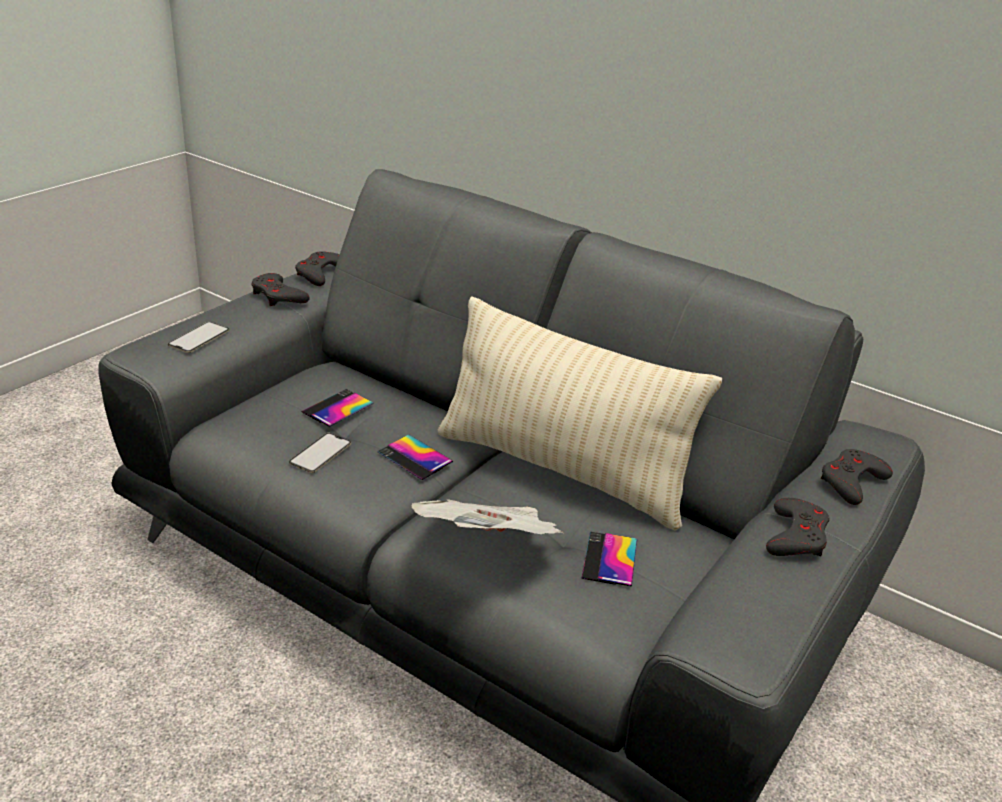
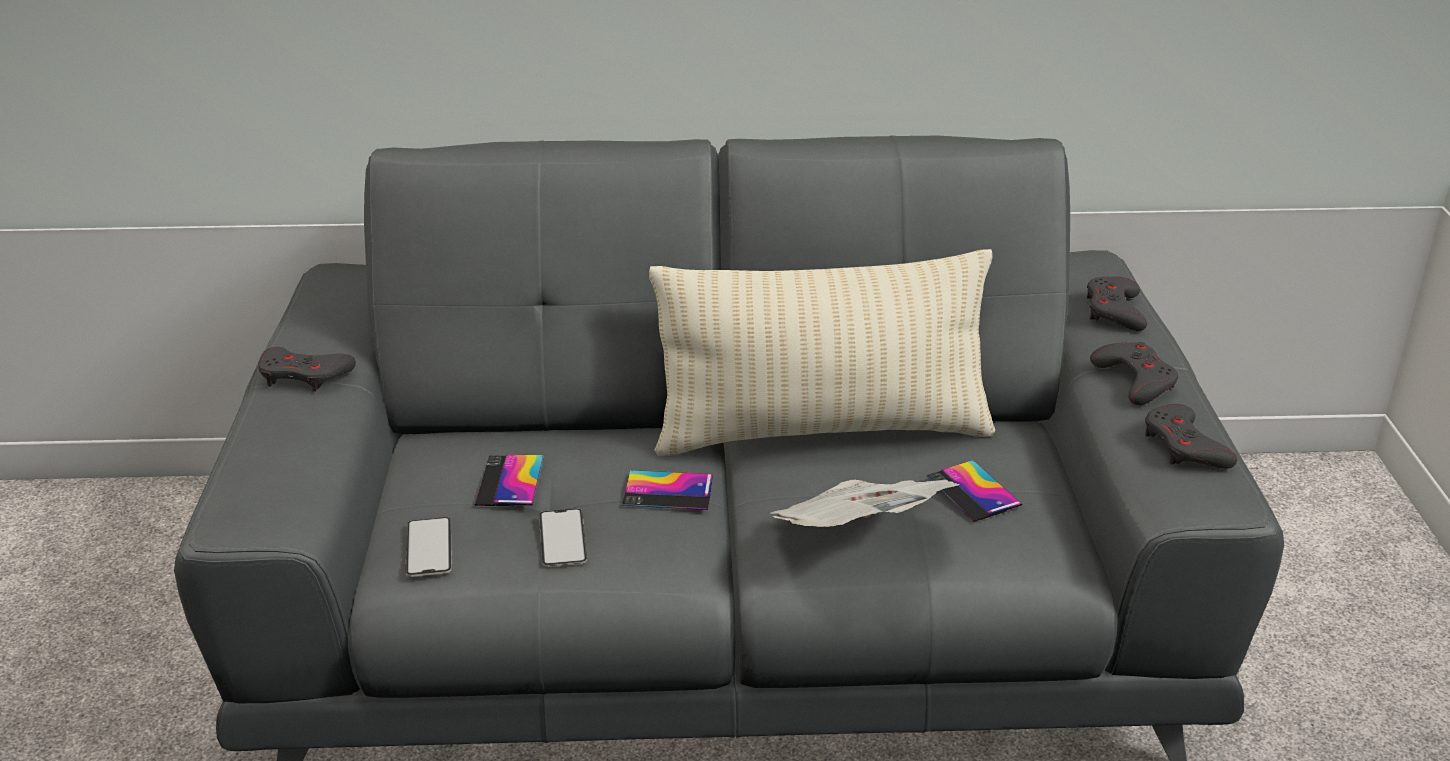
camera: 35 degrees left, 0 degrees up
phone [168,322,229,353] -> phone moved to [406,517,452,577]
grey game controller [295,251,340,286] -> grey game controller moved to [1145,404,1237,469]

